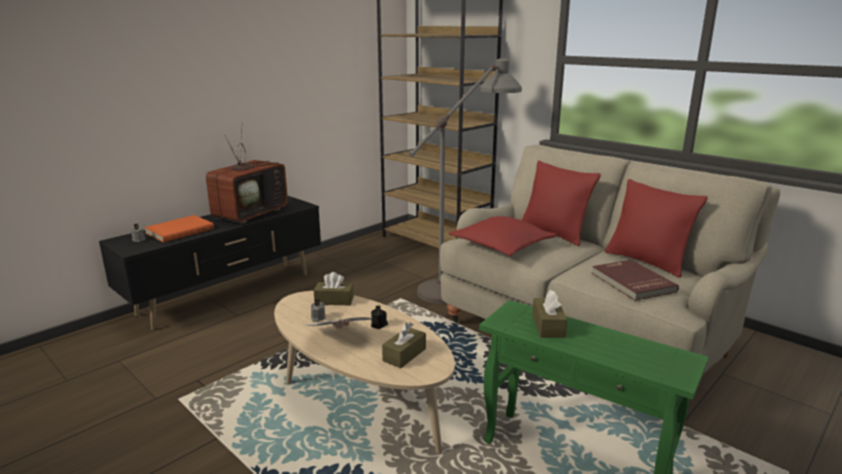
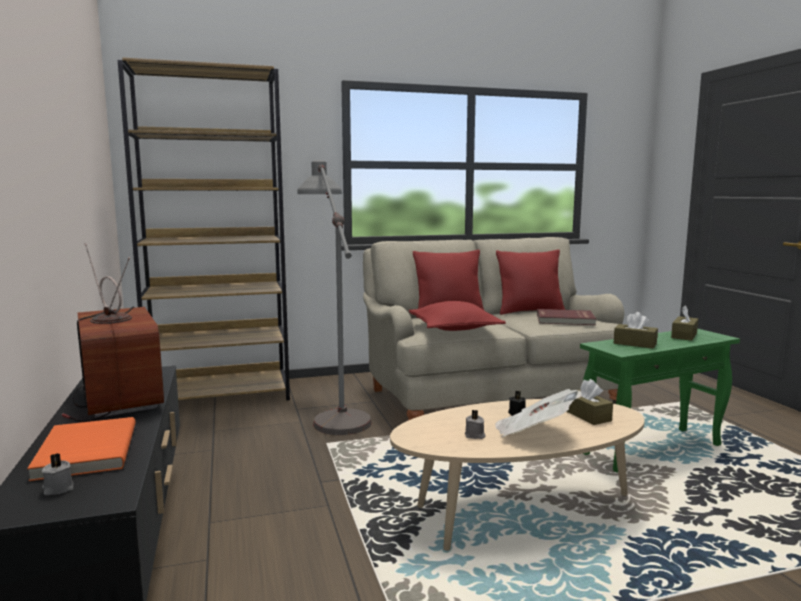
camera: 60 degrees left, 10 degrees down
brown tissue box [314,272,354,305] -> brown tissue box moved to [671,305,698,341]

